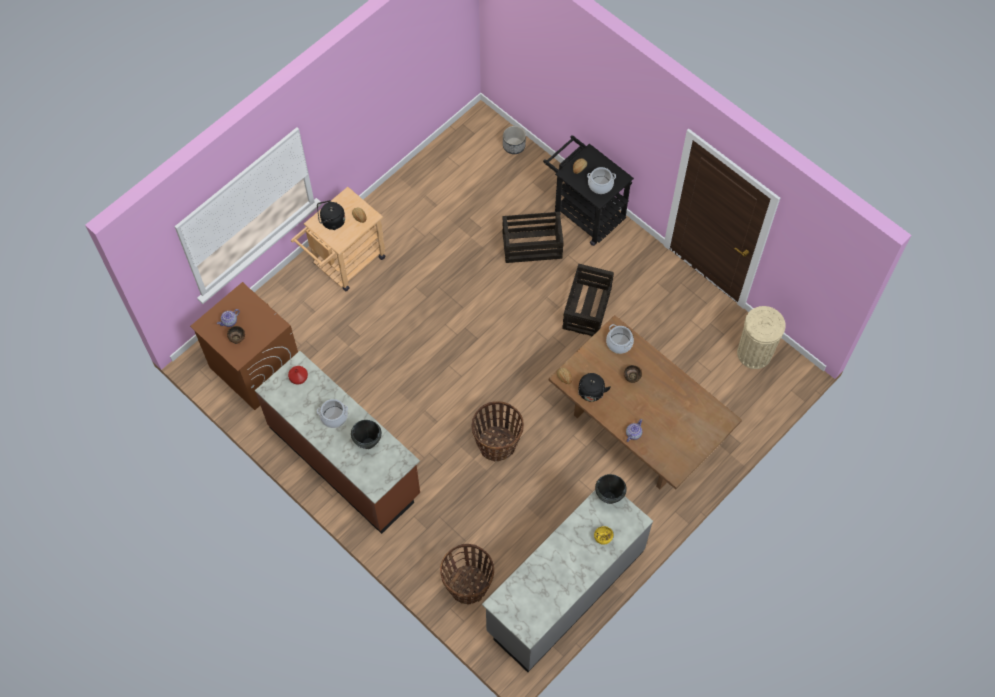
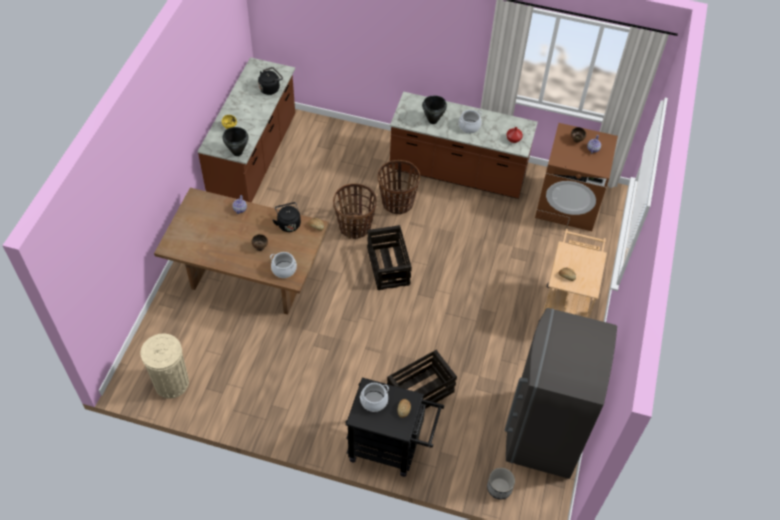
camera: 150 degrees right, 10 degrees down
black kettle [317,200,345,230] -> black kettle moved to [258,67,283,95]
basket [440,544,494,605] -> basket moved to [378,160,420,215]
grey counter [482,491,653,672] -> brown counter [198,57,295,202]
crate [562,264,614,336] -> crate moved to [367,225,412,290]
none -> grey fridge [505,308,617,479]

